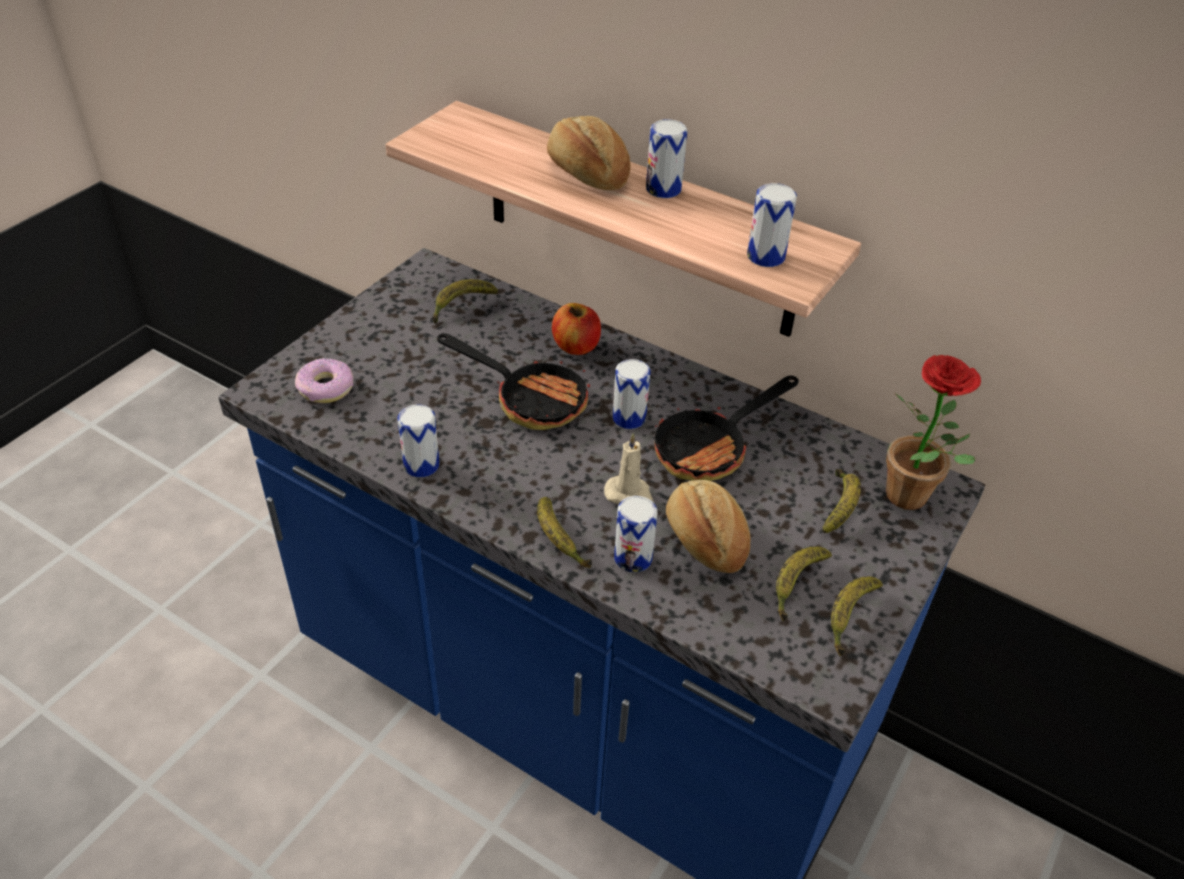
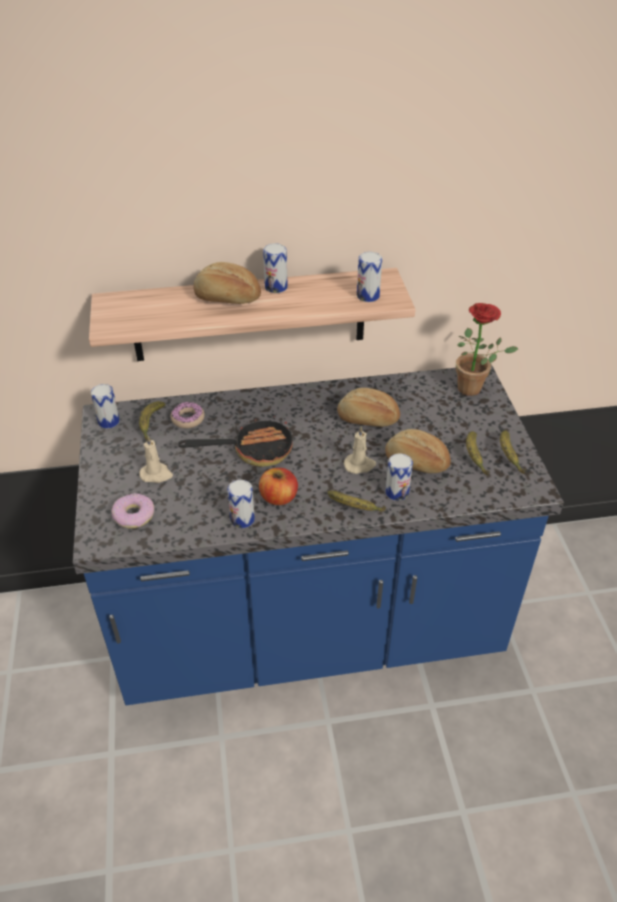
camera: 40 degrees left, 0 degrees up
apple [552,303,601,355] -> apple moved to [259,468,298,505]
can [613,359,651,429] -> can moved to [91,384,120,428]
frying pan [655,375,799,481] -> bread [337,388,400,427]
banana [822,469,861,533] -> none
none -> beige candle [139,435,173,483]
none -> donut [171,402,204,428]

